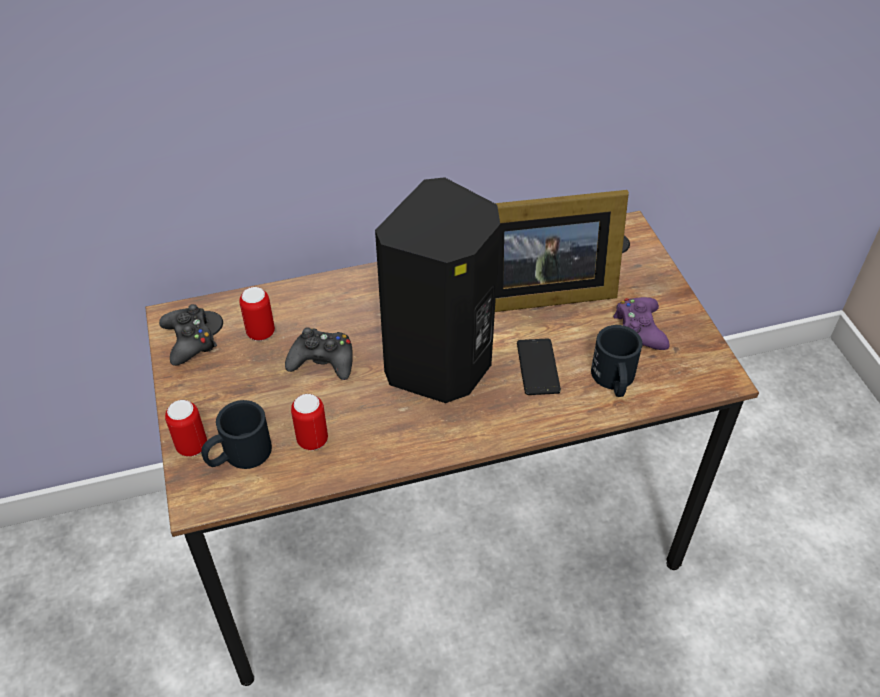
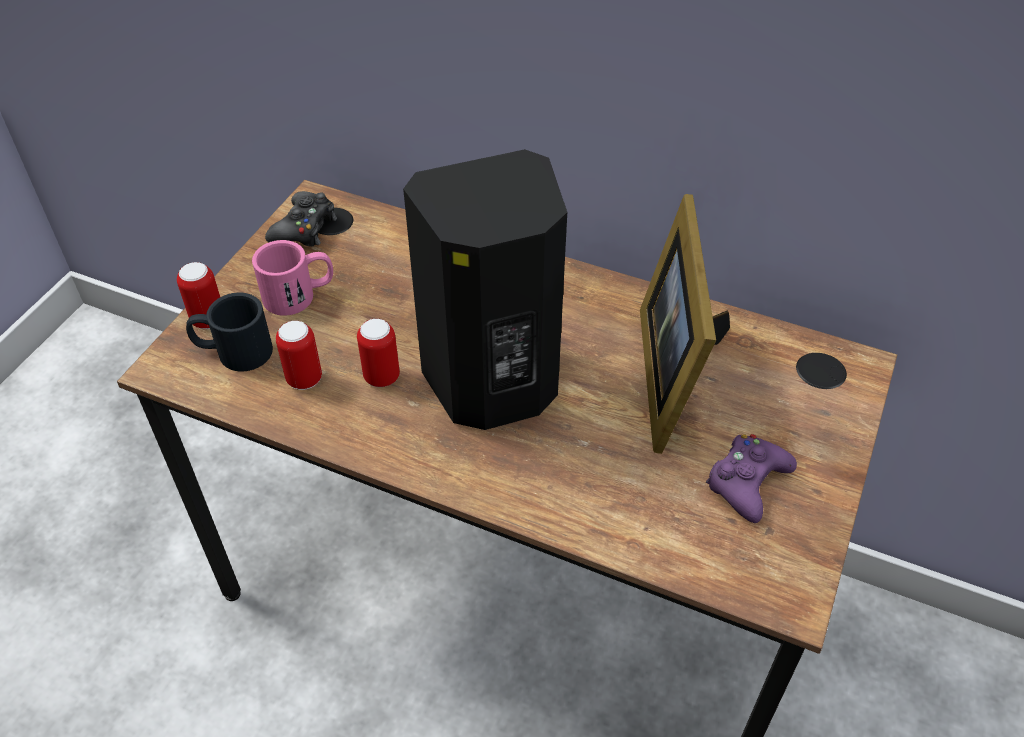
camera: 40 degrees right, 0 degrees up
can [239,287,275,341] -> can moved to [357,319,400,387]
black game controller [285,327,353,380] -> none
picture frame [495,190,629,312] -> picture frame turned 60 degrees clockwise [640,194,730,454]
phone [517,339,561,395] -> none
black mug [591,325,642,397] -> none
none -> pink mug [252,240,333,316]

